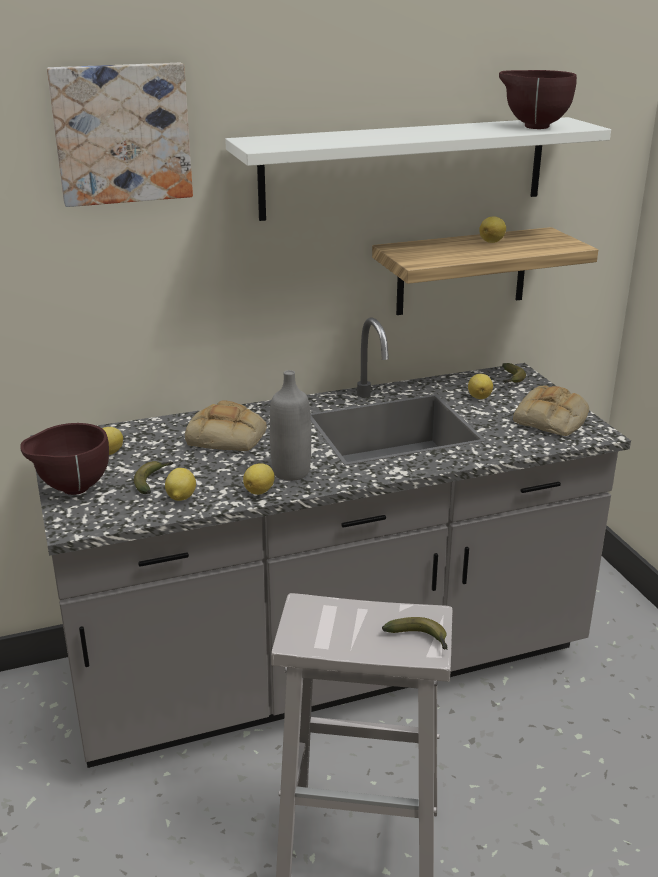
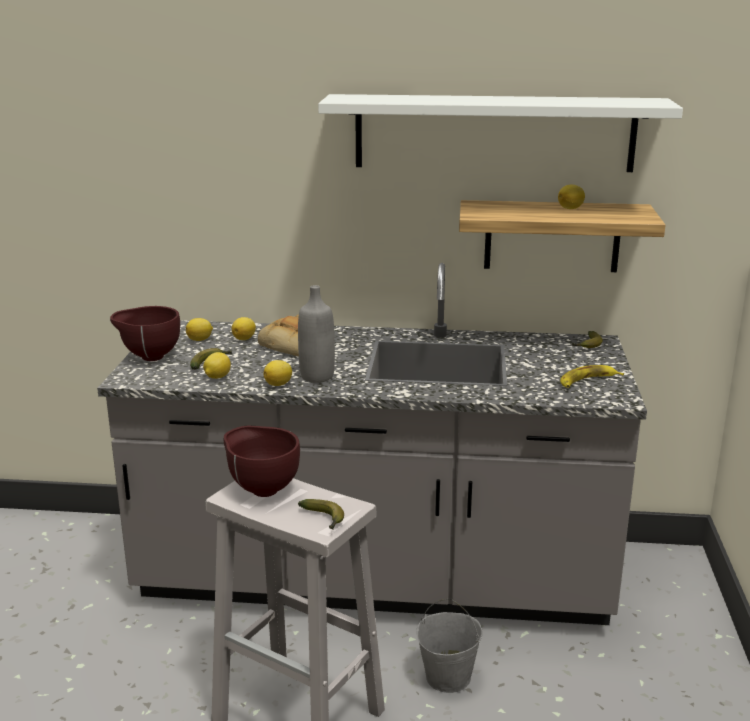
camera: 25 degrees right, 5 degrees down
picture [47,63,193,207] -> none
lemon [468,374,493,399] -> lemon moved to [232,317,256,340]
brown bowl [499,70,577,129] -> brown bowl moved to [224,426,300,497]
bread [513,385,589,436] -> banana [560,365,624,388]
none -> grey bucket [416,598,483,693]

